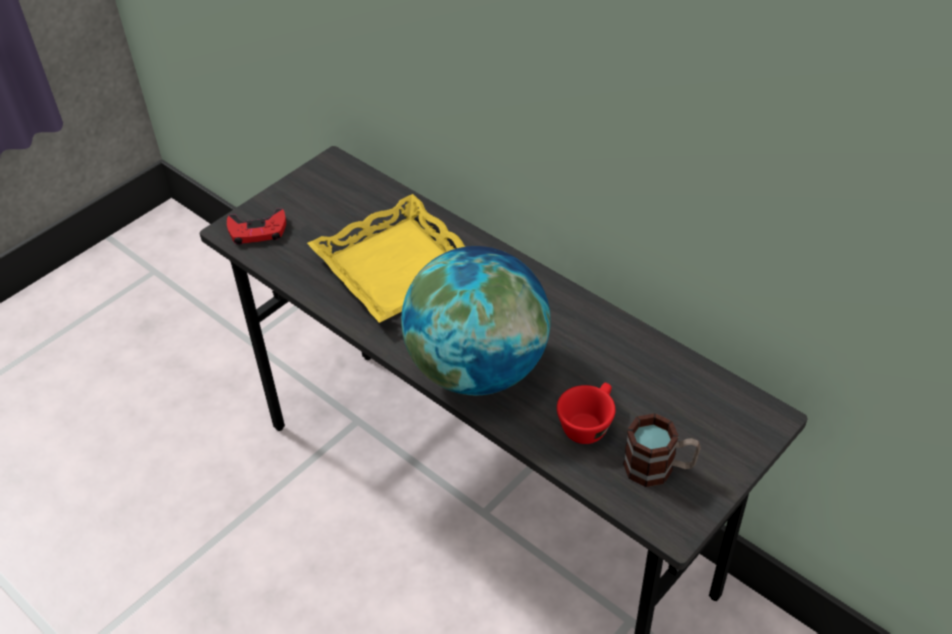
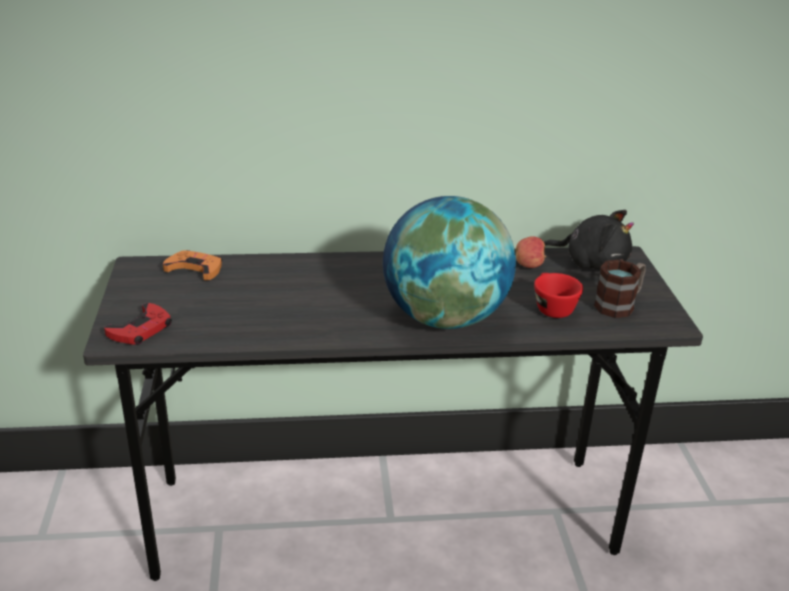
camera: 50 degrees left, 15 degrees down
yellow tray [307,194,465,323] -> none
none -> orange game controller [163,250,222,280]
none -> apple [516,236,546,268]
none -> black plush toy [544,210,634,269]

